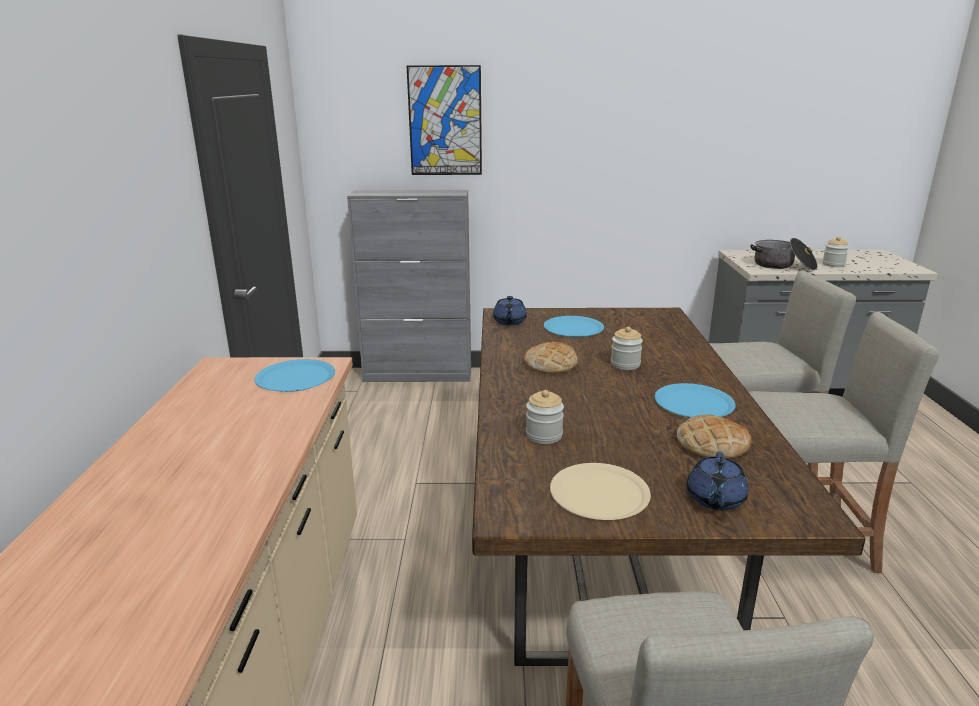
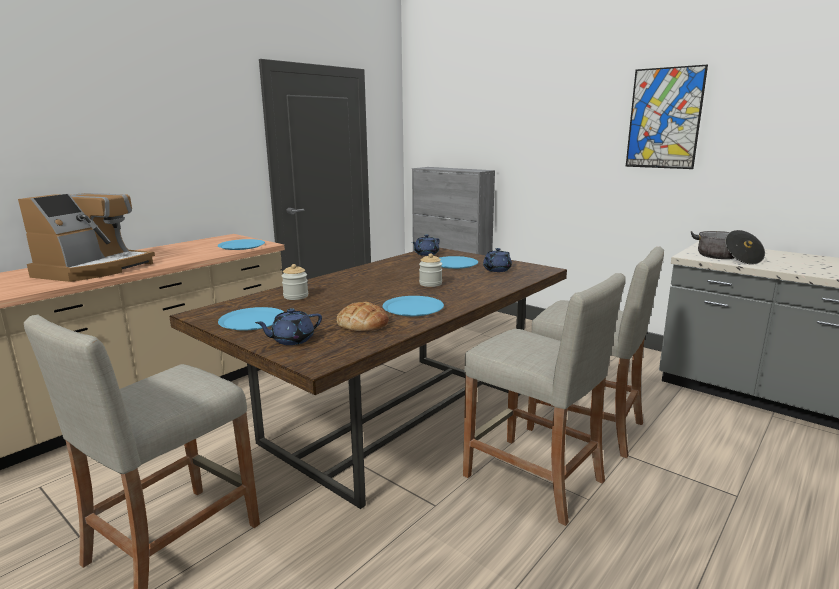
camera: 40 degrees right, 5 degrees down
picture [407,65,482,175] -> picture moved to [626,65,708,169]
bread [524,342,578,373] -> none
beige plate [550,463,651,520] -> blue plate [218,307,284,331]
jar [822,236,849,267] -> none
none -> coffee machine [18,193,155,282]
none -> blue teapot [483,248,512,272]

